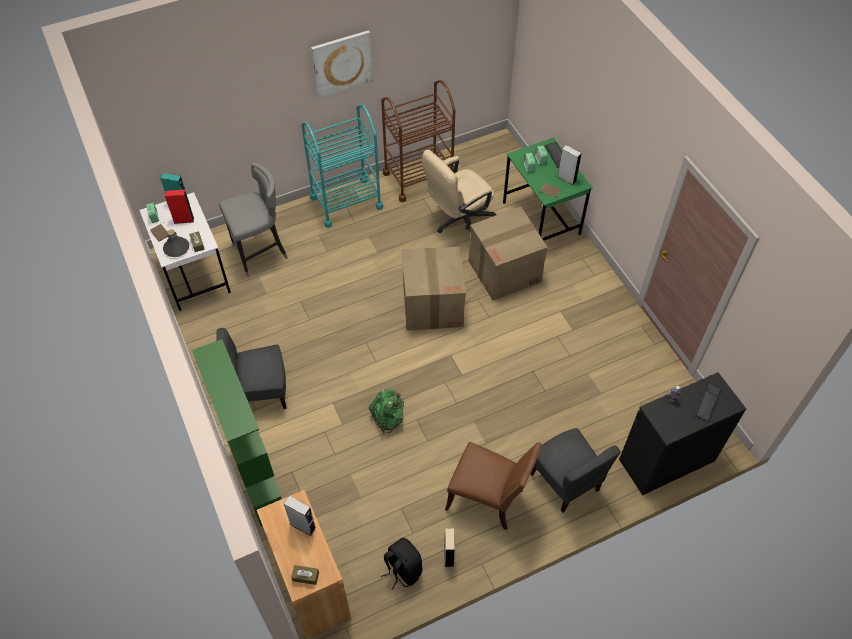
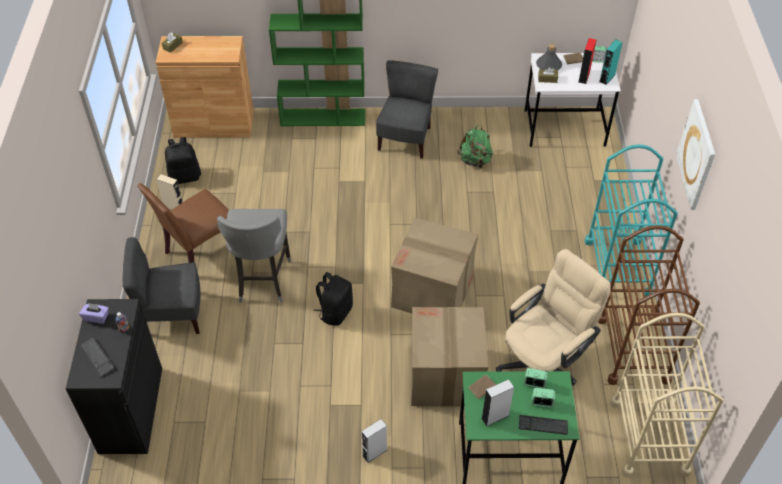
camera: 115 degrees right, 5 degrees down
grey stool [219,162,288,277] -> grey stool moved to [217,209,291,303]
grey speaker [284,496,316,536] -> grey speaker moved to [362,419,387,463]
green backpack [369,389,404,433] -> green backpack moved to [457,125,493,168]
beige office chair [422,150,496,233] -> beige office chair turned 60 degrees clockwise [496,249,611,385]
none -> purple tissue box [79,303,109,324]
none -> black backpack [313,272,353,326]
none -> beige cart [610,313,723,478]

